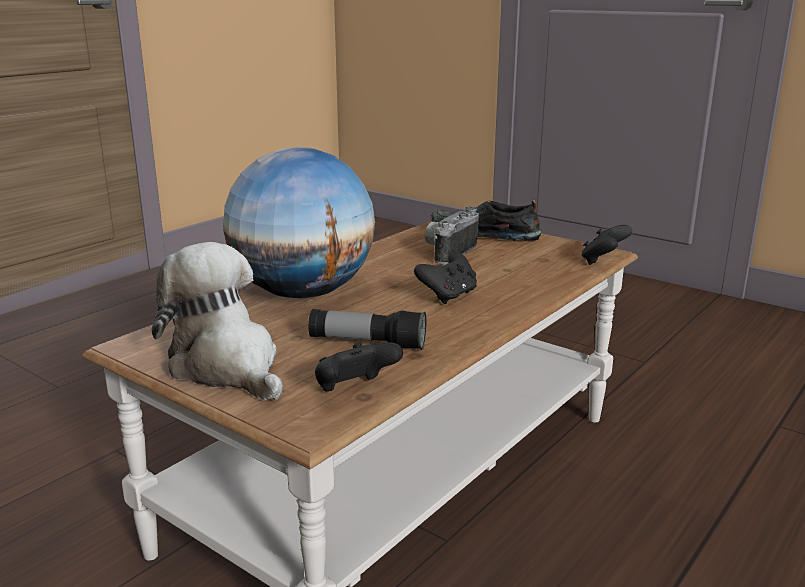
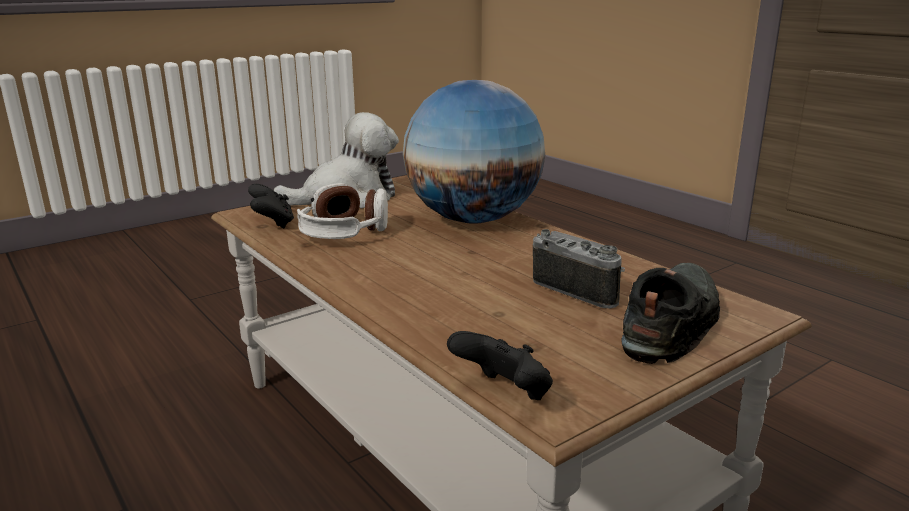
camera: 105 degrees right, 0 degrees up
flashlight [308,309,426,350] -> headphones [297,183,388,239]
black game controller [414,251,477,304] -> none

